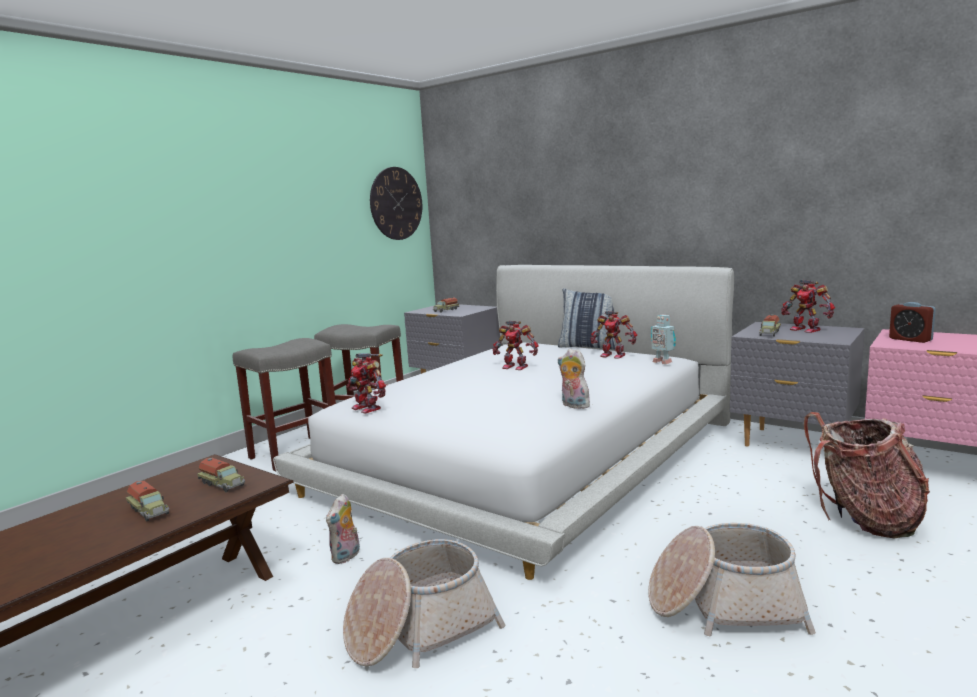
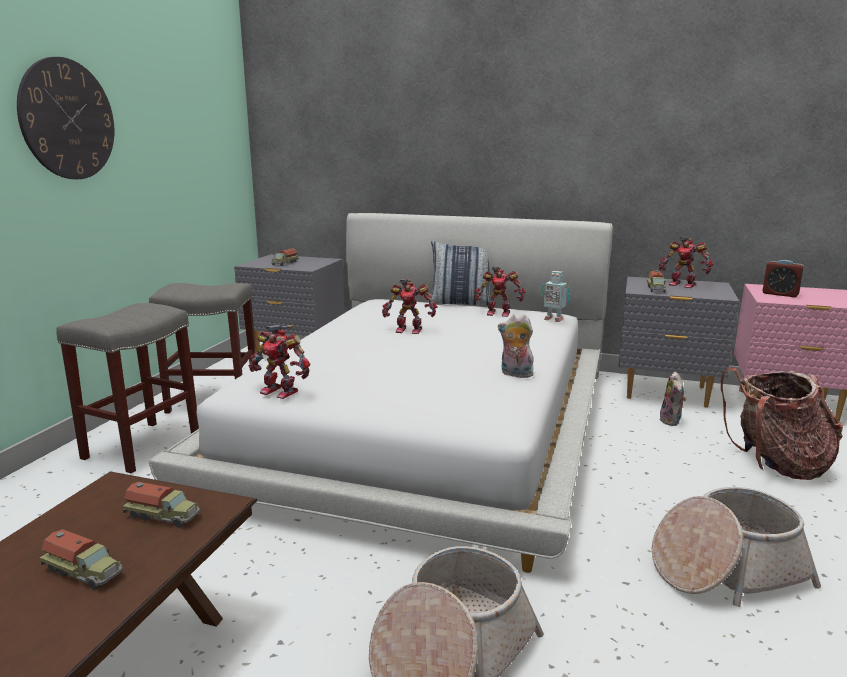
camera: 20 degrees left, 5 degrees up
plush toy [326,494,360,564] -> plush toy moved to [660,371,687,426]
wall clock [370,167,422,240] -> wall clock moved to [17,57,114,179]

